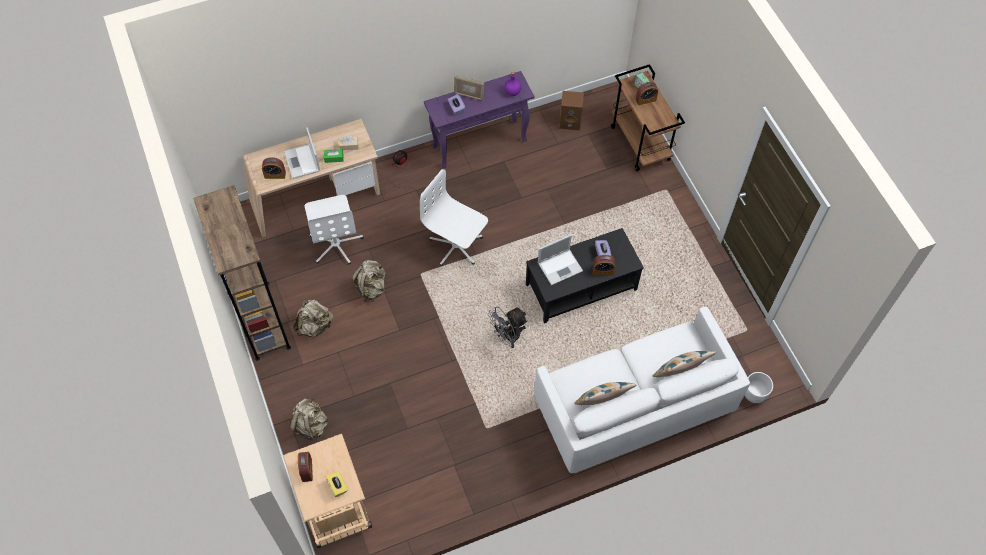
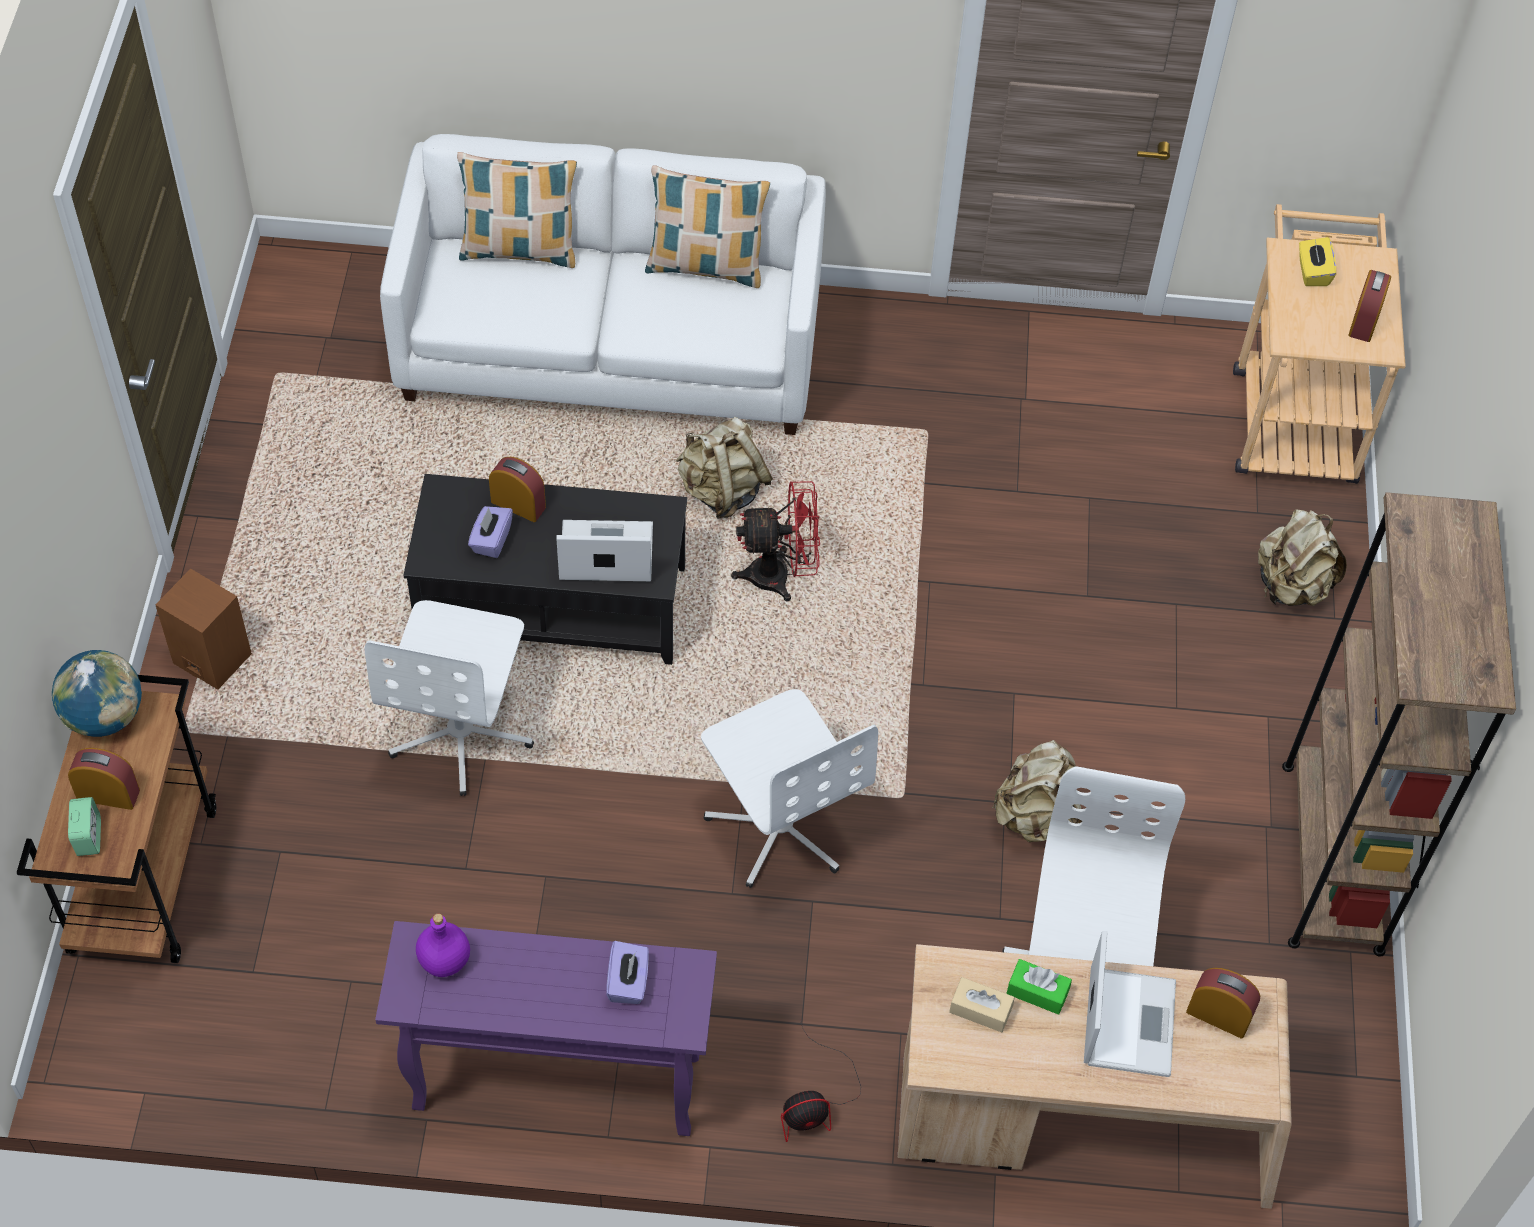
camera: 155 degrees left, 5 degrees down
beige backpack [293,299,333,337] -> beige backpack moved to [676,417,773,519]
picture frame [454,75,484,101] -> none
grey fan [488,306,527,348] -> red fan [731,481,820,601]
brown speaker [559,91,584,131] -> brown speaker moved to [155,569,252,690]
white planter [745,372,773,403] -> none
none -> globe [52,650,142,737]
none -> white office chair [365,600,534,796]

